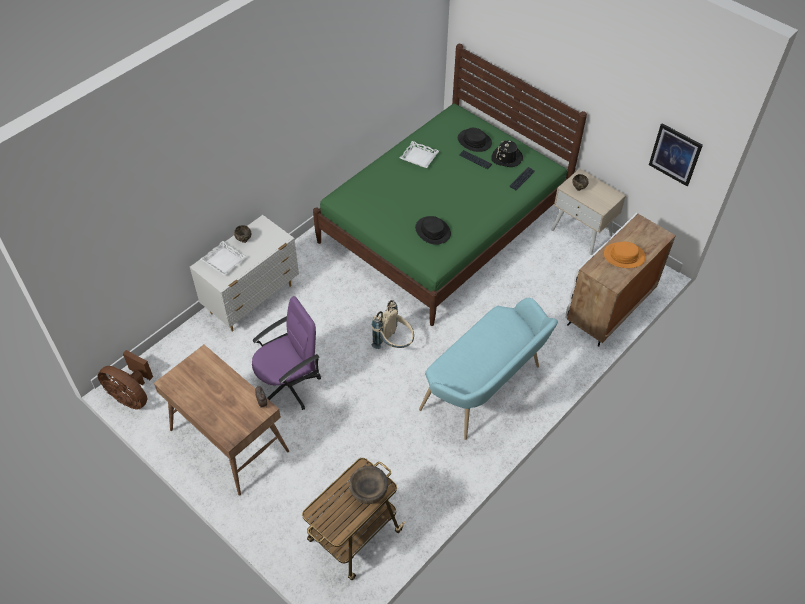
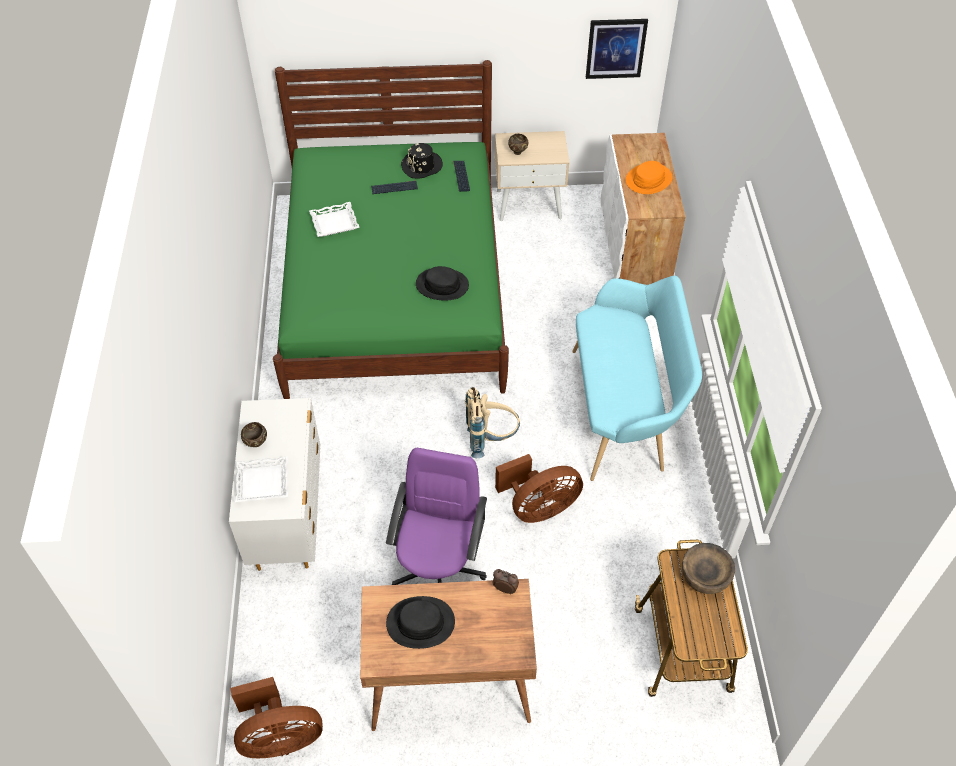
camera: 45 degrees left, 0 degrees up
black hat [458,128,492,152] -> black hat moved to [386,596,455,649]
none -> brown fan [495,454,583,523]

